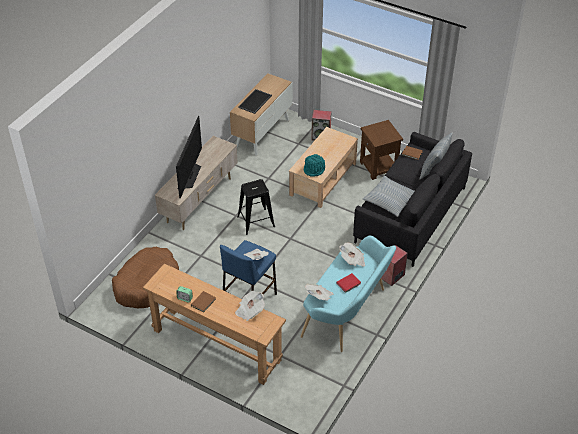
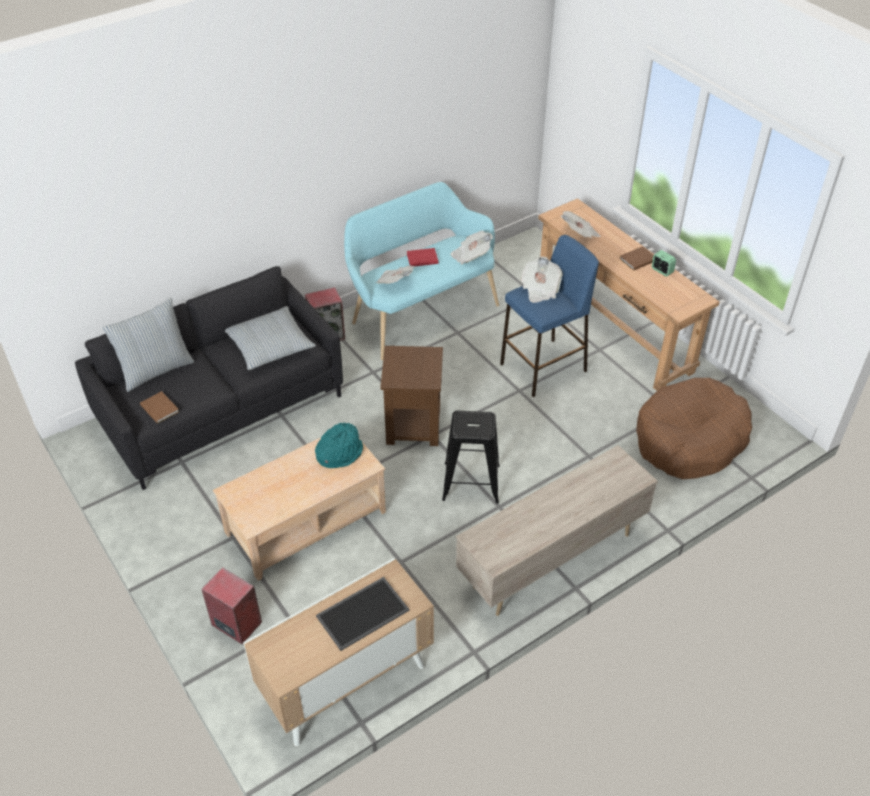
camera: 155 degrees left, 0 degrees up
television [176,116,202,198] -> none
brown side table [360,120,403,180] -> brown side table moved to [380,346,443,446]

